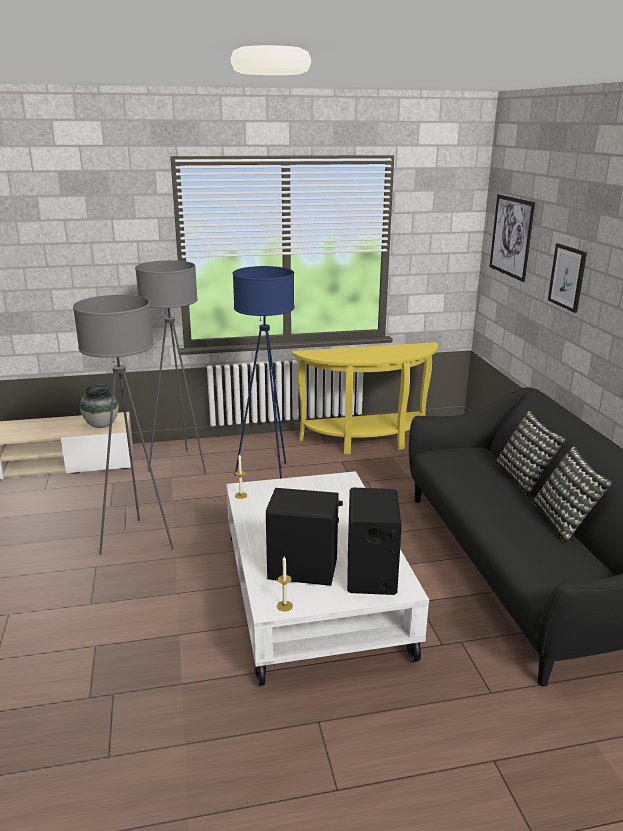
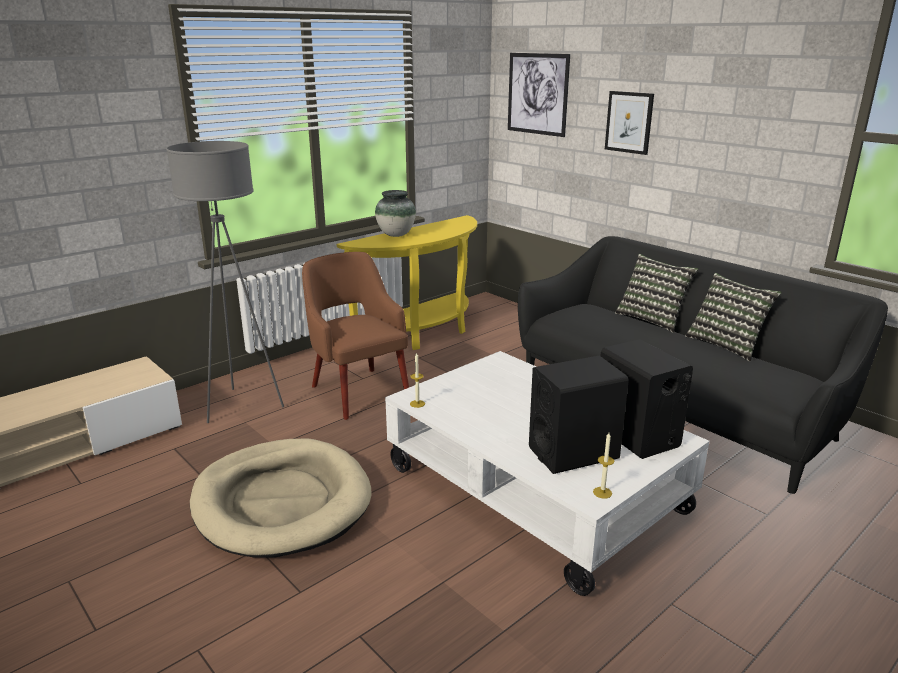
camera: 30 degrees left, 0 degrees up
grey floor lamp [73,295,174,555] -> beige dog bed [190,438,372,557]
vase [80,385,119,428] -> vase moved to [375,190,416,237]
blue floor lamp [233,266,294,479] -> brown armchair [302,252,409,420]

